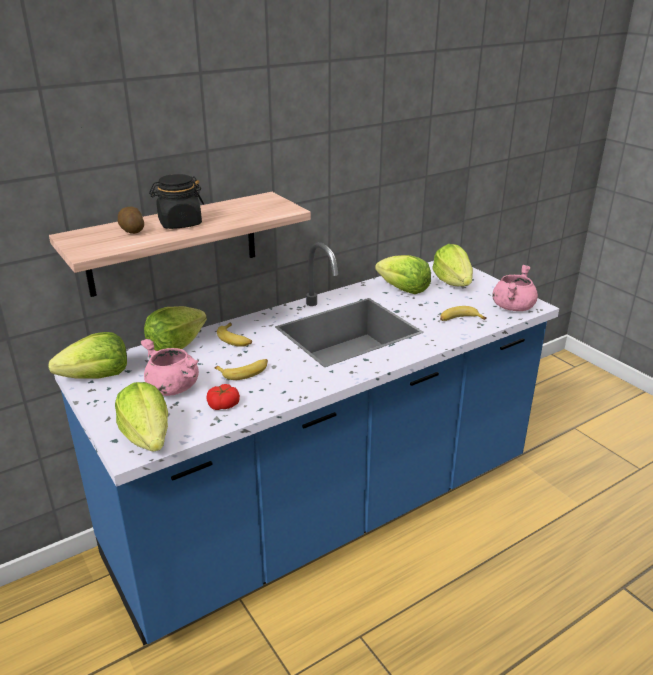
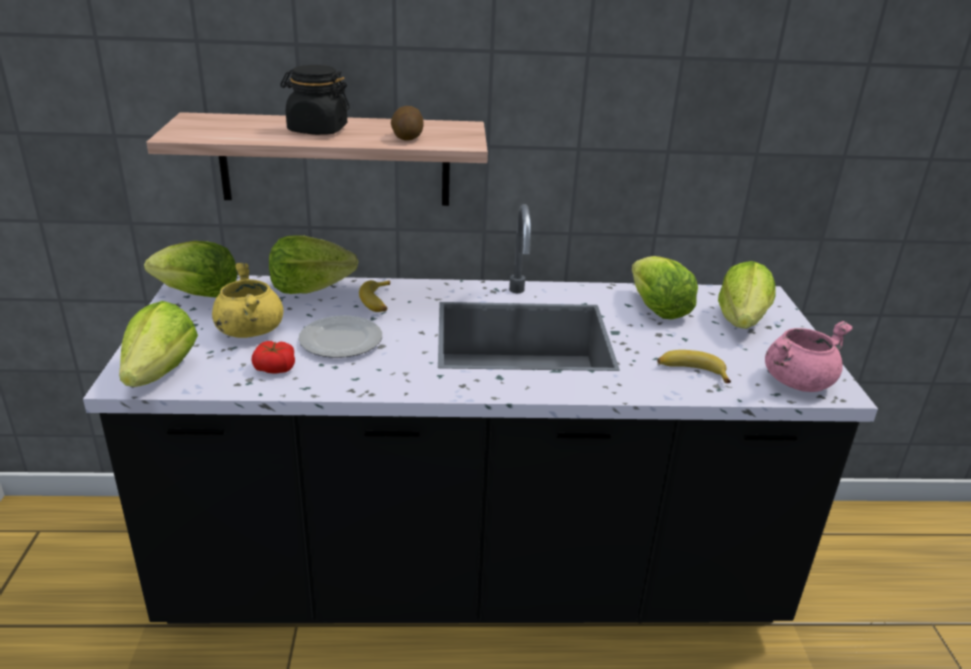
camera: 30 degrees right, 0 degrees up
blue counter [54,242,559,645] -> black counter [83,204,878,624]
potato [118,207,144,234] -> potato moved to [391,106,423,141]
pink cooking pot [141,339,199,396] -> yellow cooking pot [212,263,283,338]
banana [215,359,268,380] -> plate [298,316,382,358]

